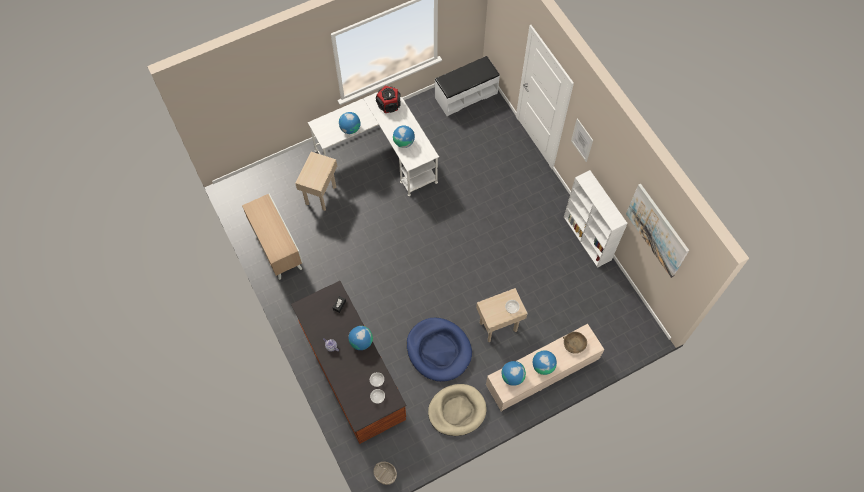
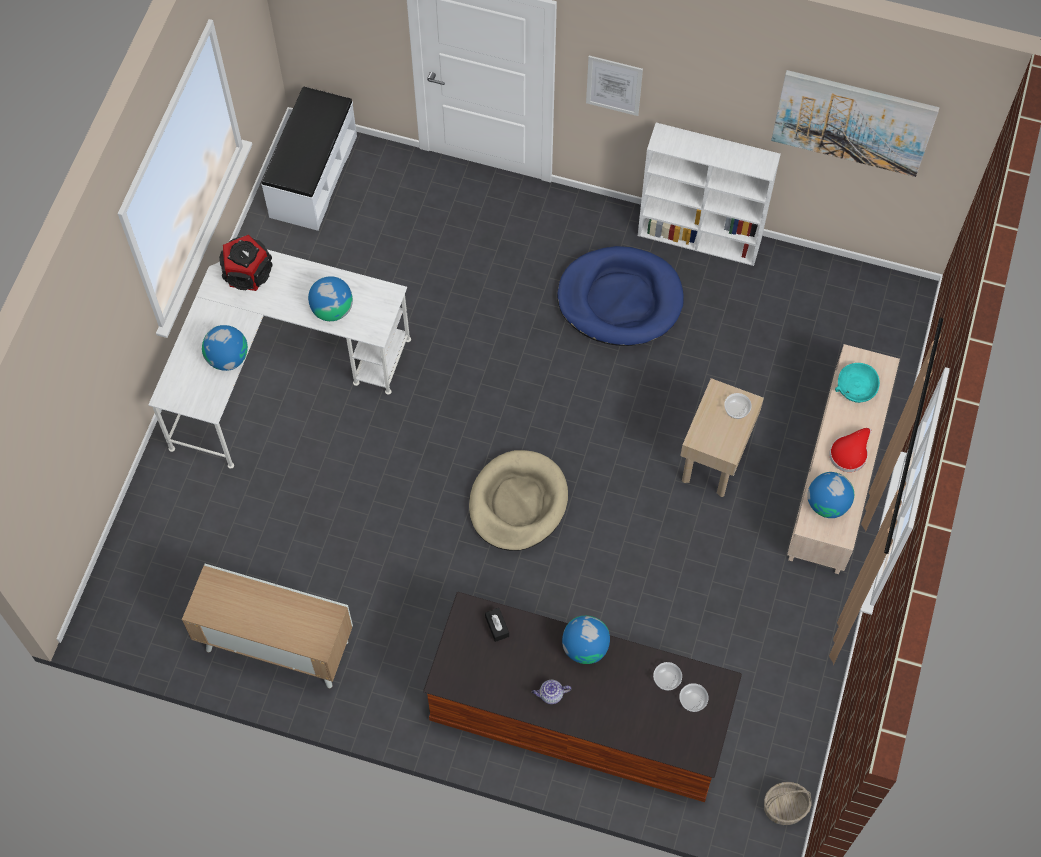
camera: 45 degrees left, 0 degrees up
beige side table [295,152,337,211] -> none
blue dog bed [407,318,472,382] -> blue dog bed moved to [557,246,684,346]
beige dog bed [428,384,486,436] -> beige dog bed moved to [469,450,568,551]
globe [533,351,557,375] -> red hat [829,428,872,472]
brown bowl [563,332,587,354] -> turquoise bowl [835,363,880,403]

